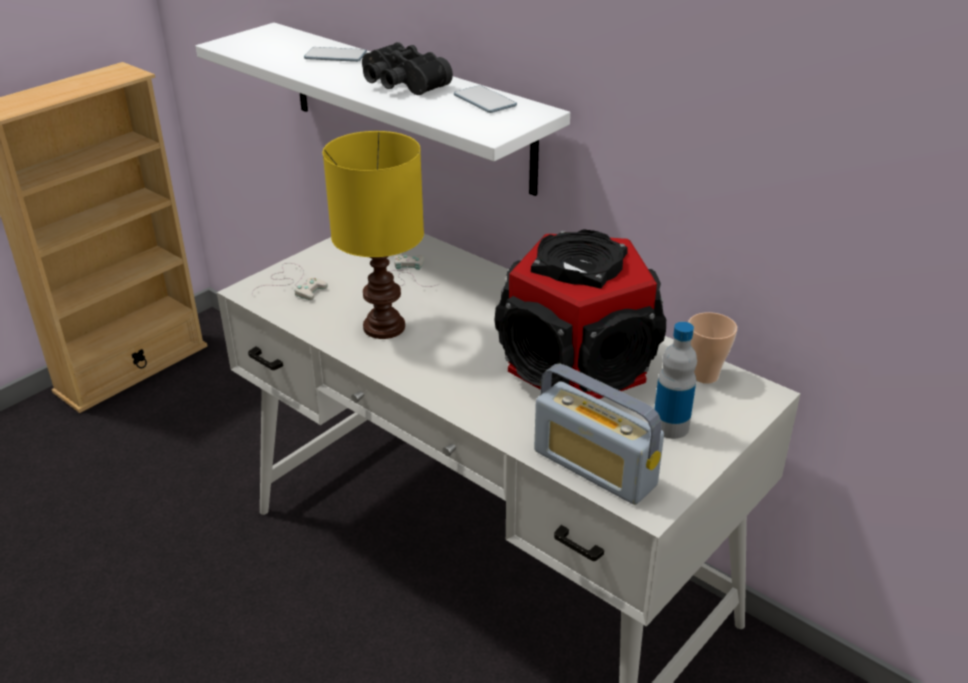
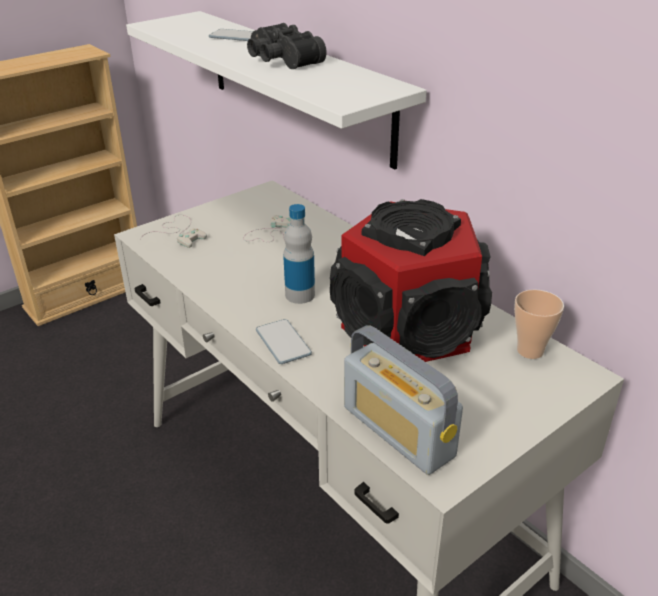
camera: 10 degrees right, 0 degrees up
yellow table lamp [323,131,424,339] -> none
phone [454,85,517,113] -> phone moved to [256,319,312,364]
bottle [654,322,697,439] -> bottle moved to [283,204,315,304]

